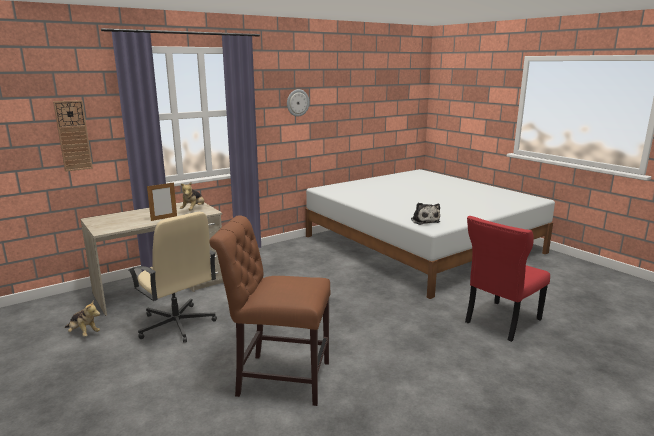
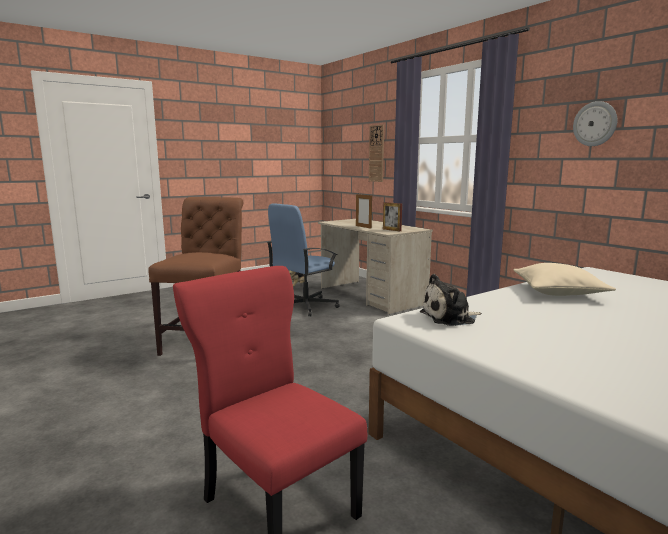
camera: 90 degrees right, 5 degrees down
beige office chair [128,212,217,342] -> blue office chair [267,203,340,317]
plush toy [180,182,204,211] -> picture frame [383,202,402,231]
none -> beige pillow [513,263,616,296]

